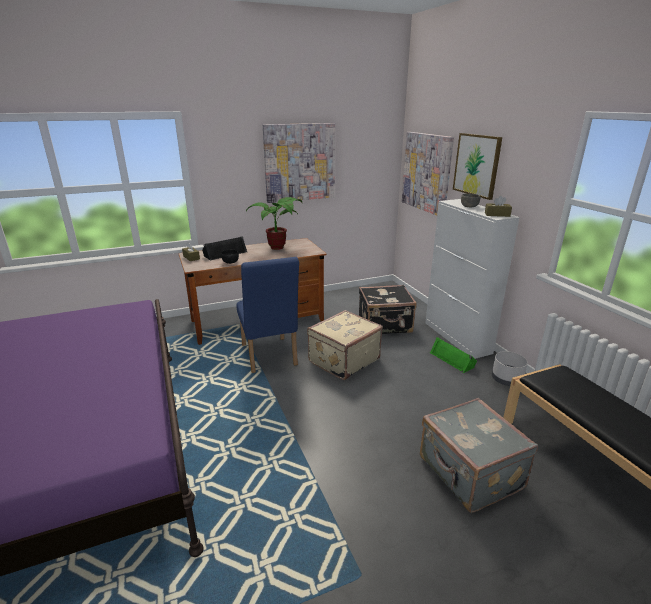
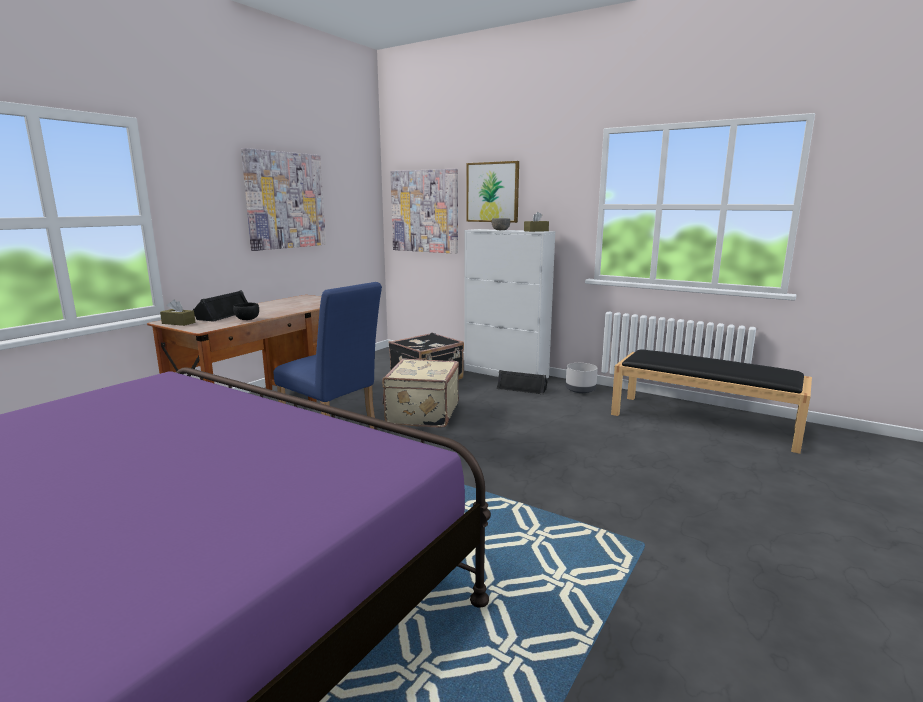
camera: 35 degrees left, 10 degrees down
potted plant [246,197,303,250] -> none
grey suitcase [420,398,538,513] -> none
green speaker [430,337,477,373] -> black speaker [497,370,548,395]

